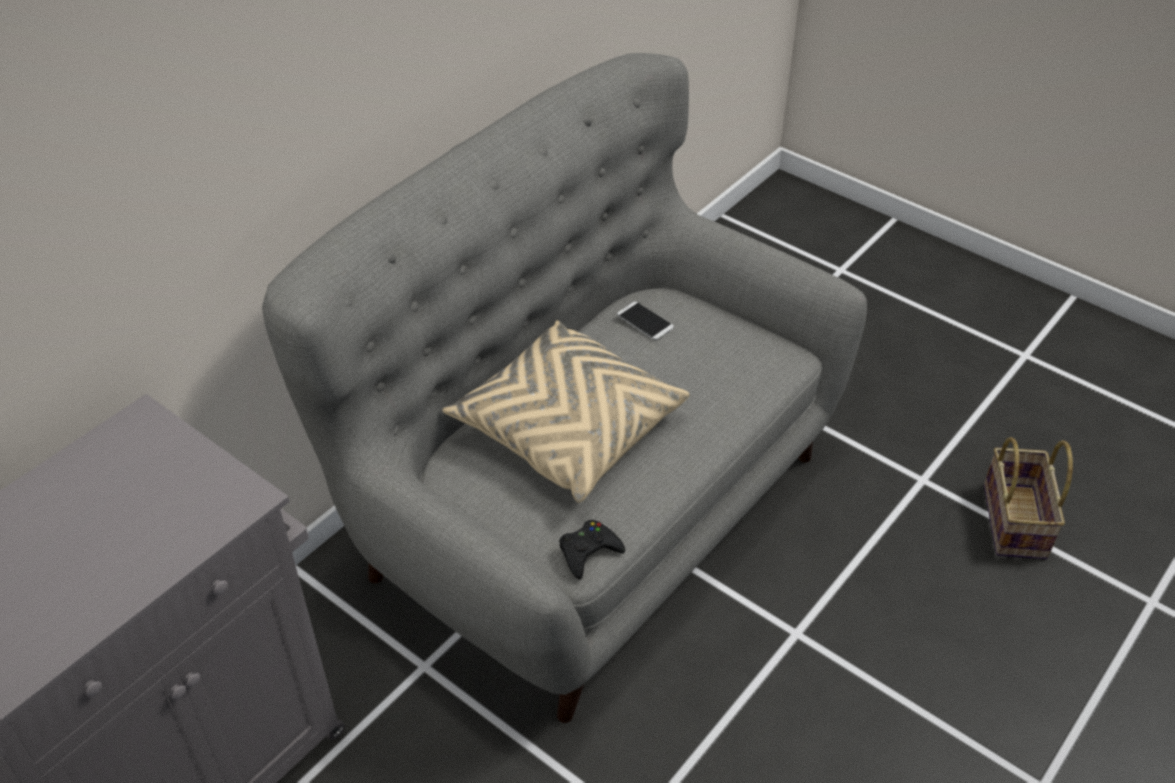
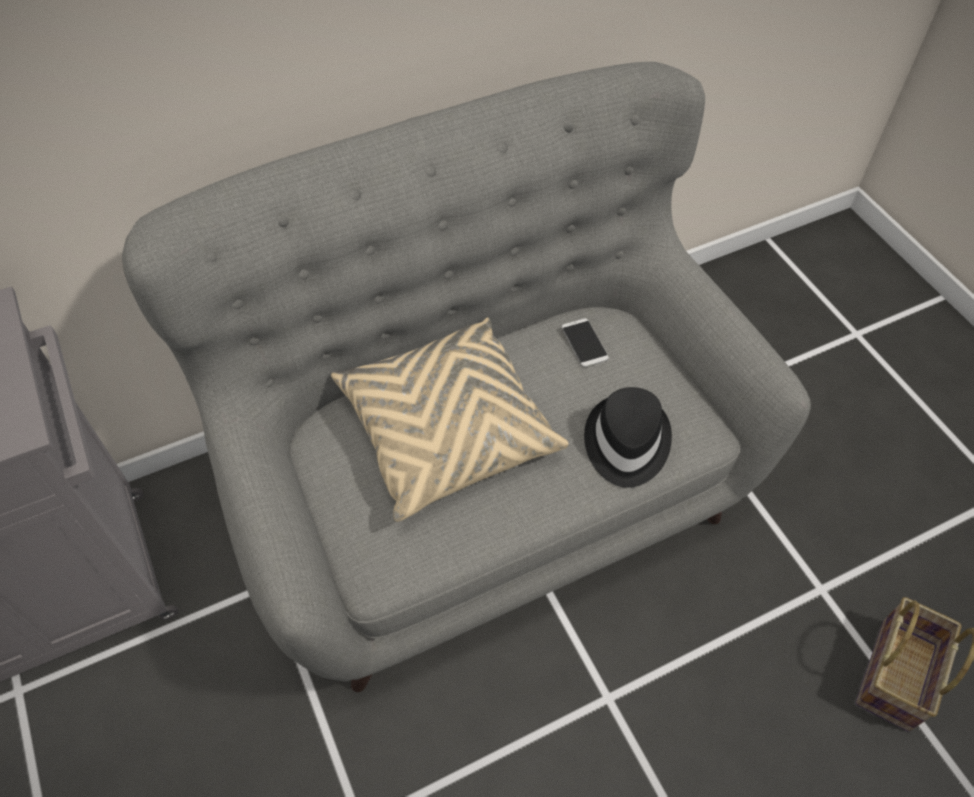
camera: 25 degrees right, 10 degrees up
black game controller [559,520,625,580] -> none
none -> black hat [584,387,672,488]

